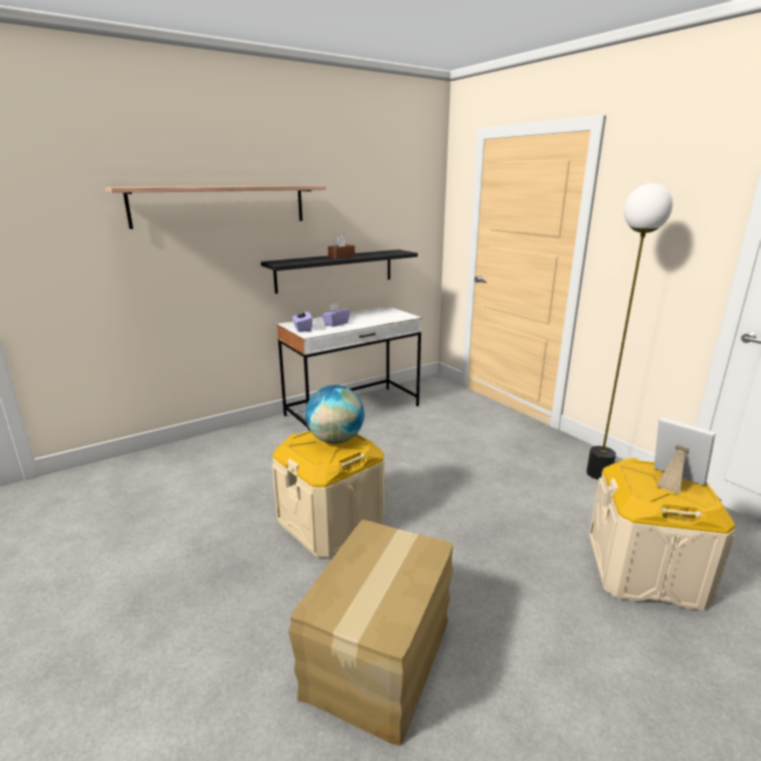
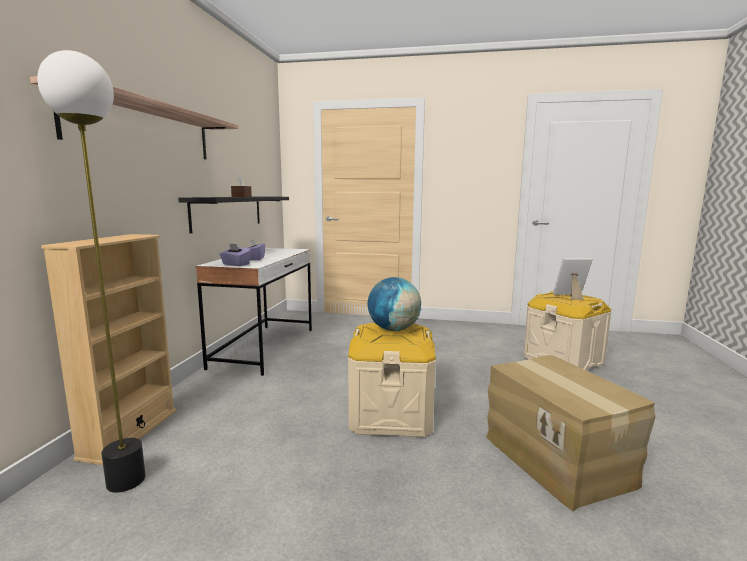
camera: 45 degrees left, 10 degrees down
floor lamp [586,183,673,480] -> floor lamp moved to [37,50,146,493]
none -> beige bookcase [41,234,177,465]

